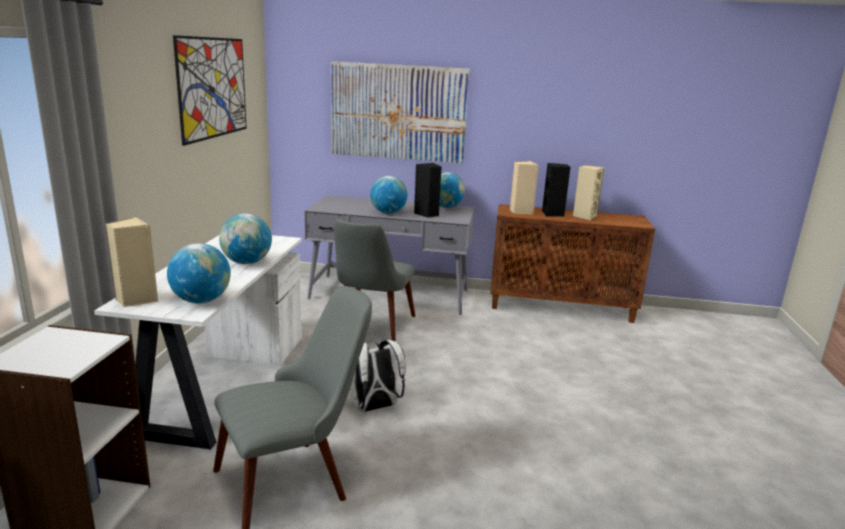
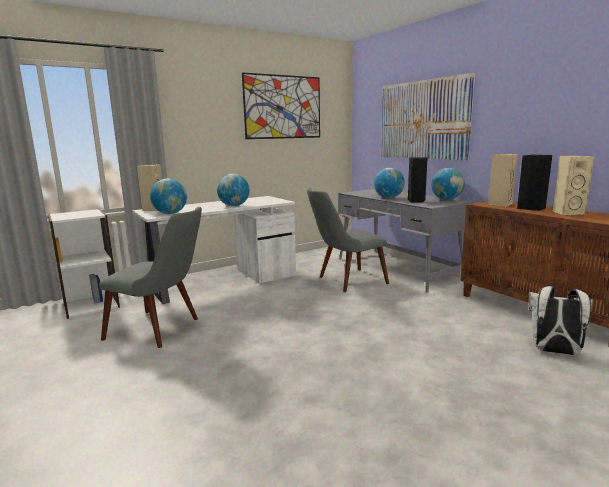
camera: 50 degrees right, 5 degrees down
white backpack [350,340,406,412] -> white backpack moved to [528,286,593,355]

